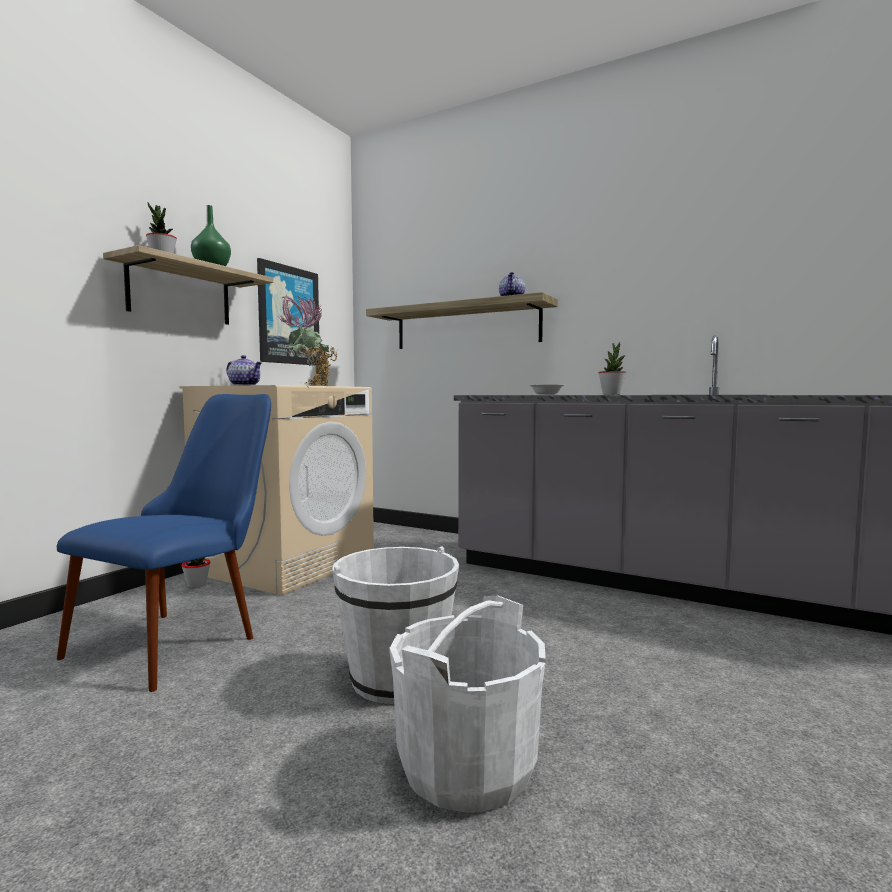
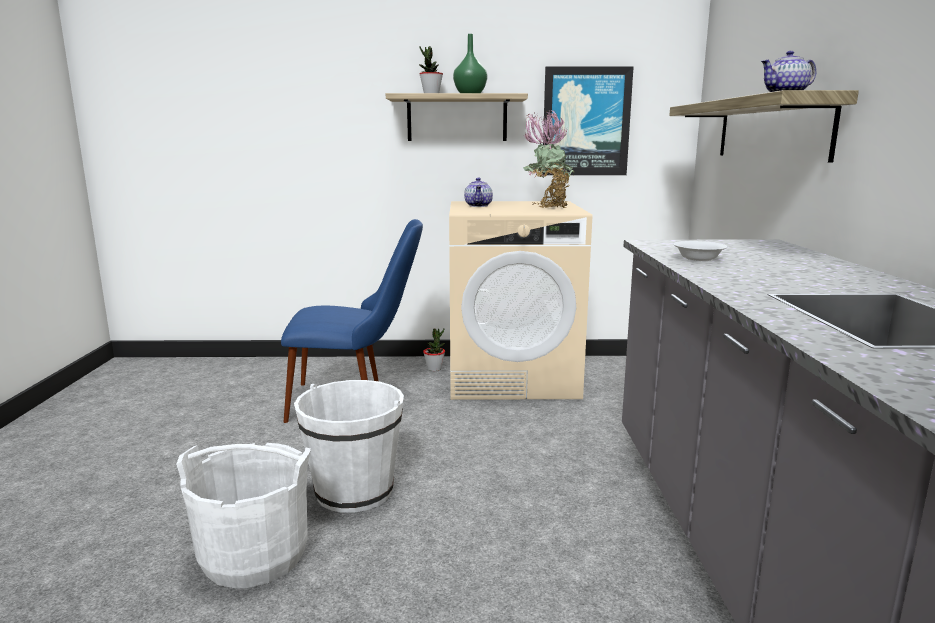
camera: 60 degrees right, 10 degrees up
potted plant [598,342,626,395] -> none

